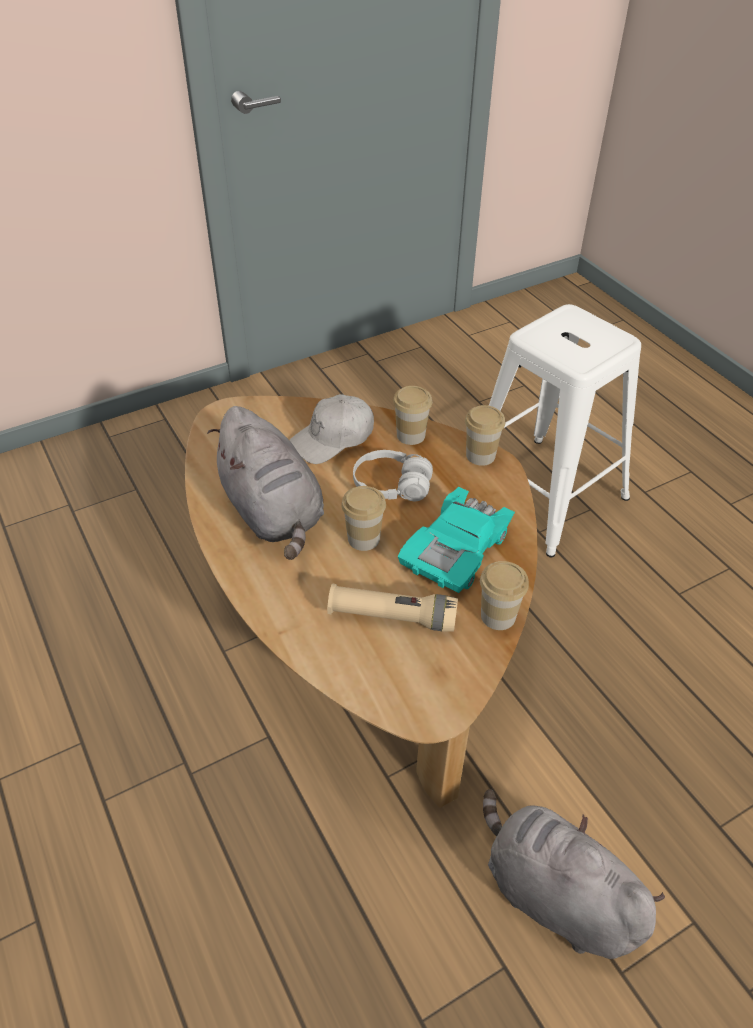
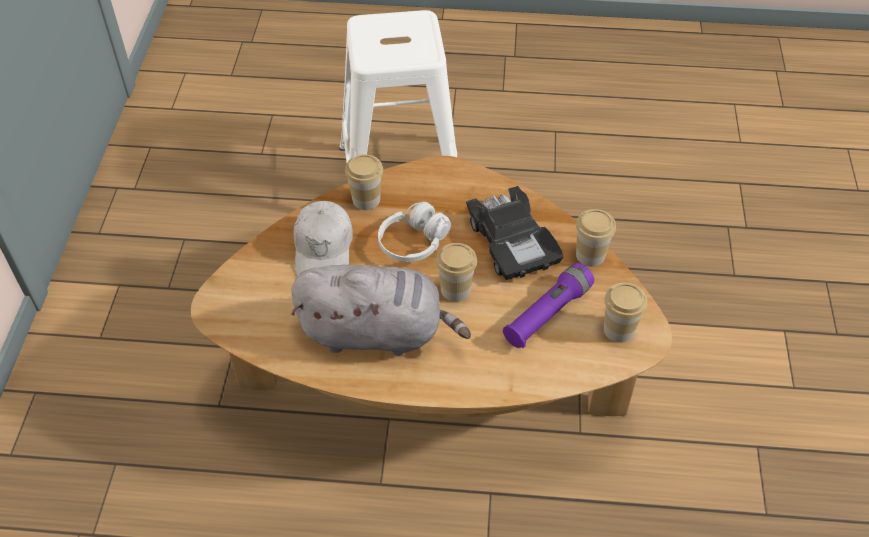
camera: 55 degrees left, 5 degrees up
beige flashlight [327,583,458,632] -> purple flashlight [503,263,594,348]
turquoise toy car [398,487,515,593] -> black toy car [466,186,563,280]
cup [465,405,505,466] -> cup moved to [604,283,647,343]
grey plush toy [483,789,665,959] -> none

